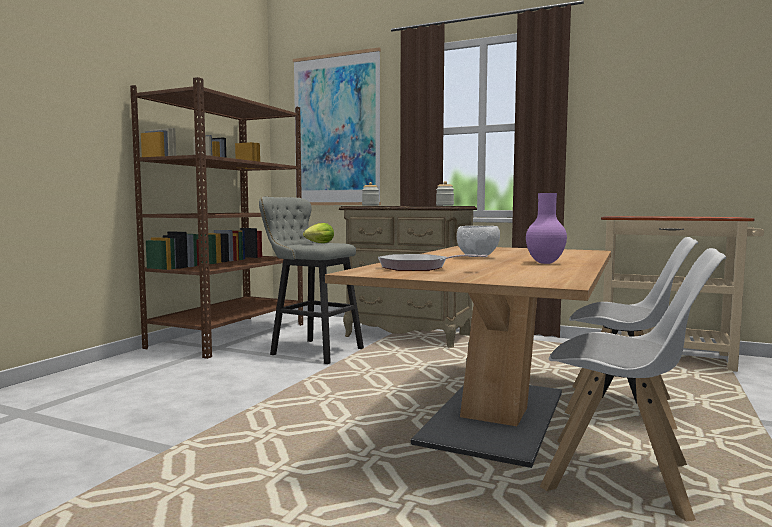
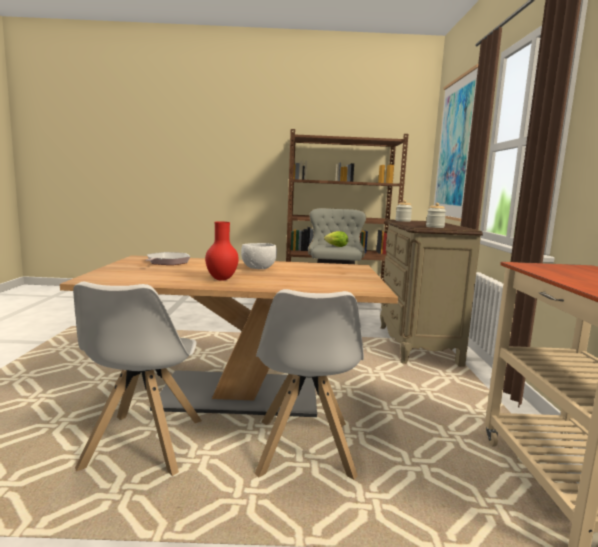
camera: 65 degrees right, 5 degrees up
purple vase [526,193,567,264] -> red vase [205,222,239,281]

